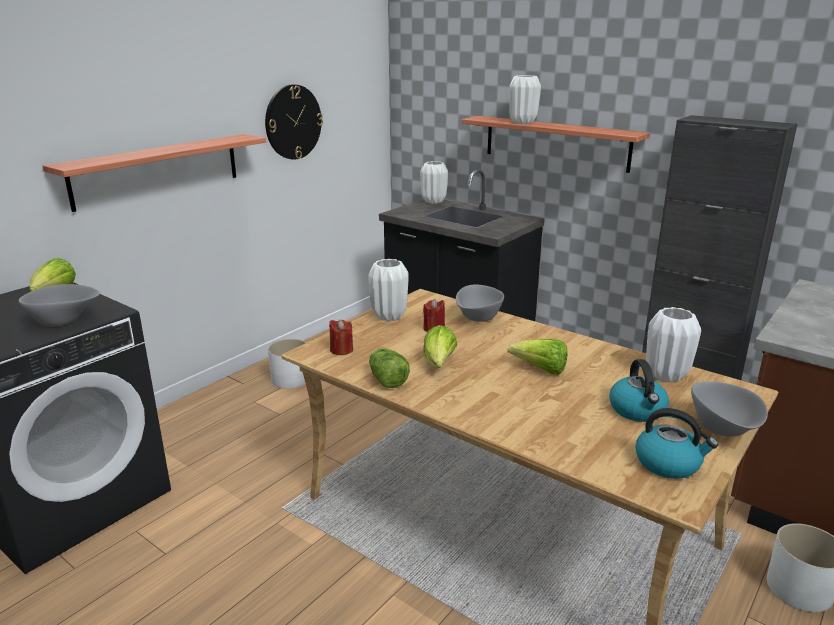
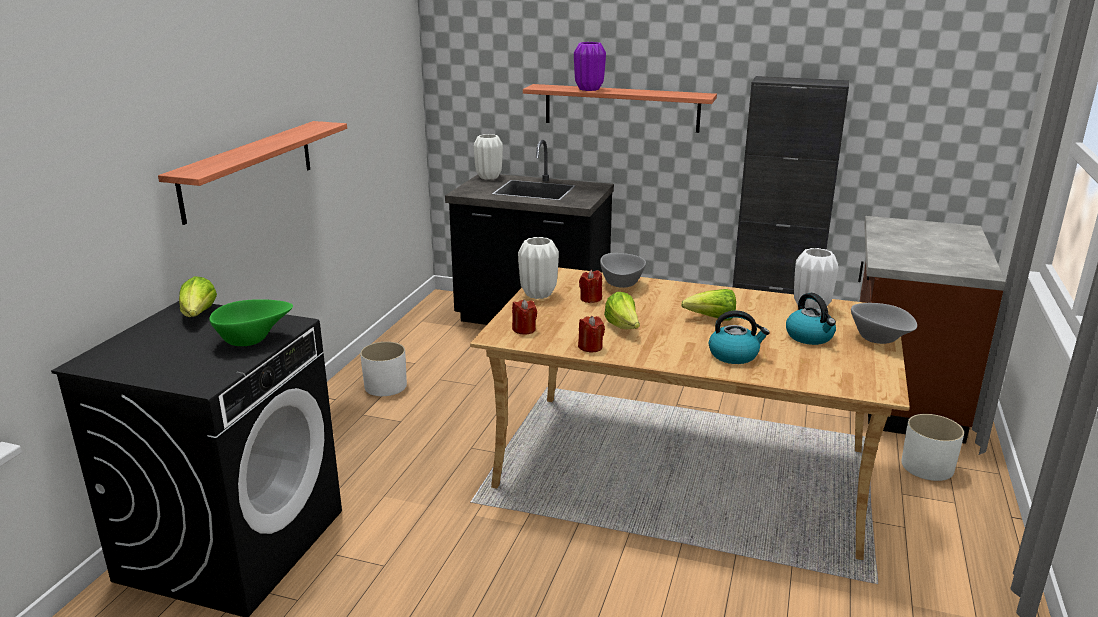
camera: 20 degrees left, 0 degrees up
grey bowl [19,284,100,327] -> green bowl [209,299,293,346]
wall clock [265,84,323,159] -> none
lettuce [369,348,410,388] -> red candle [578,316,605,352]
white vase [509,75,541,124] -> purple vase [574,42,606,91]
kettle [635,408,718,479] -> kettle moved to [709,311,770,364]

